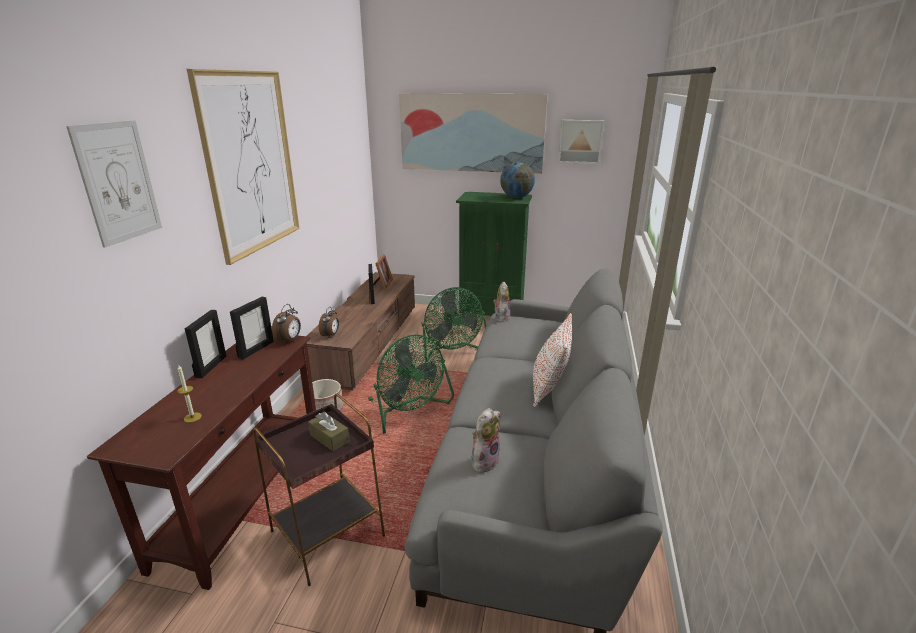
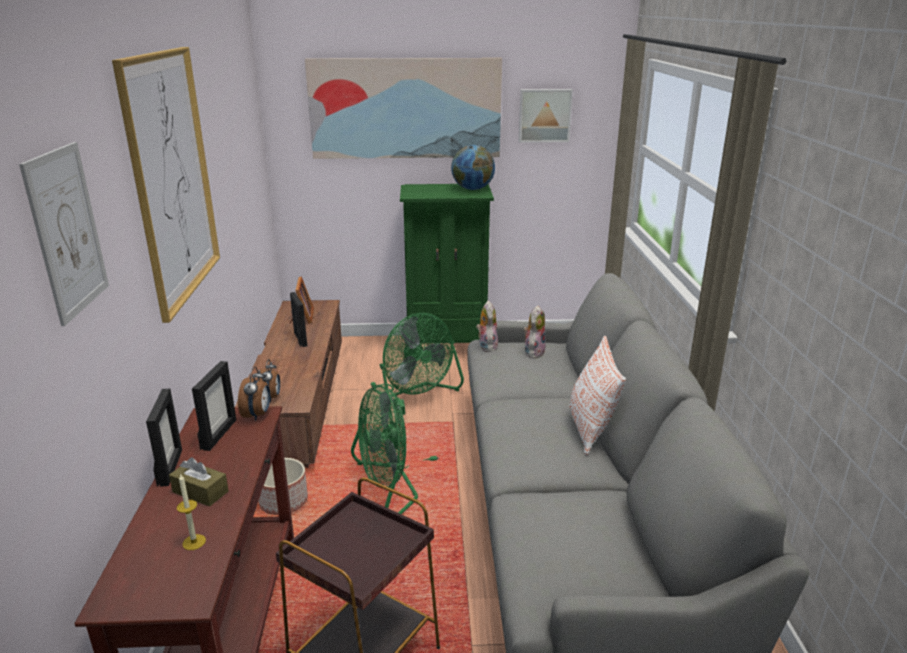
camera: 15 degrees left, 0 degrees up
brown tissue box [308,411,349,451] -> brown tissue box moved to [169,457,229,506]
green fan [368,335,454,434] -> green fan turned 120 degrees clockwise [351,385,439,514]
plush toy [472,408,500,473] -> plush toy moved to [523,305,545,359]

